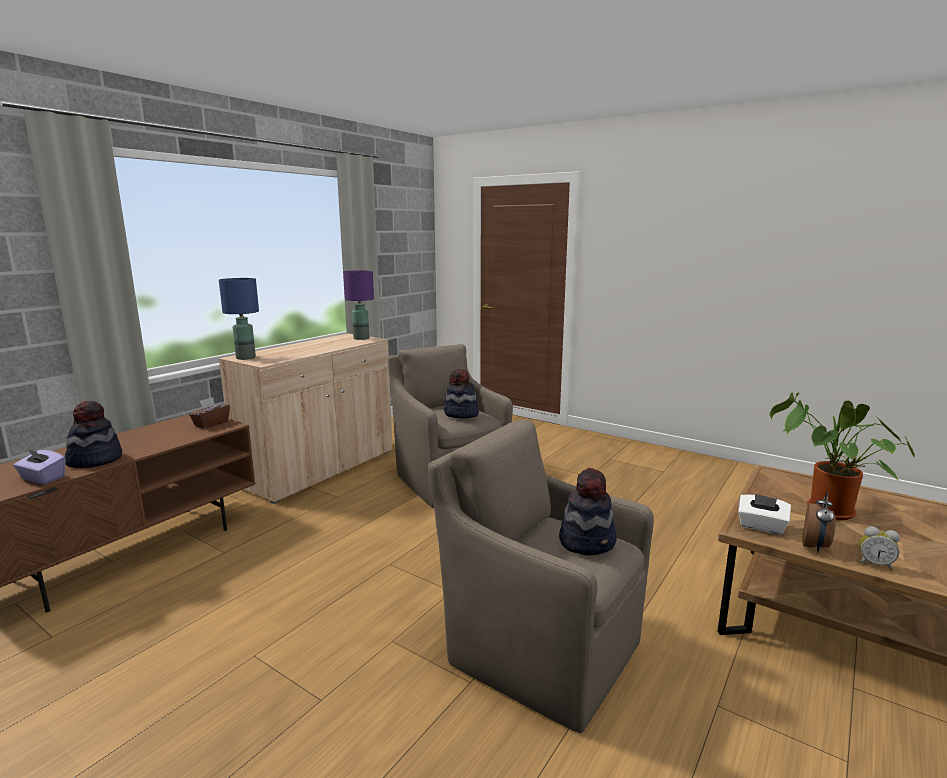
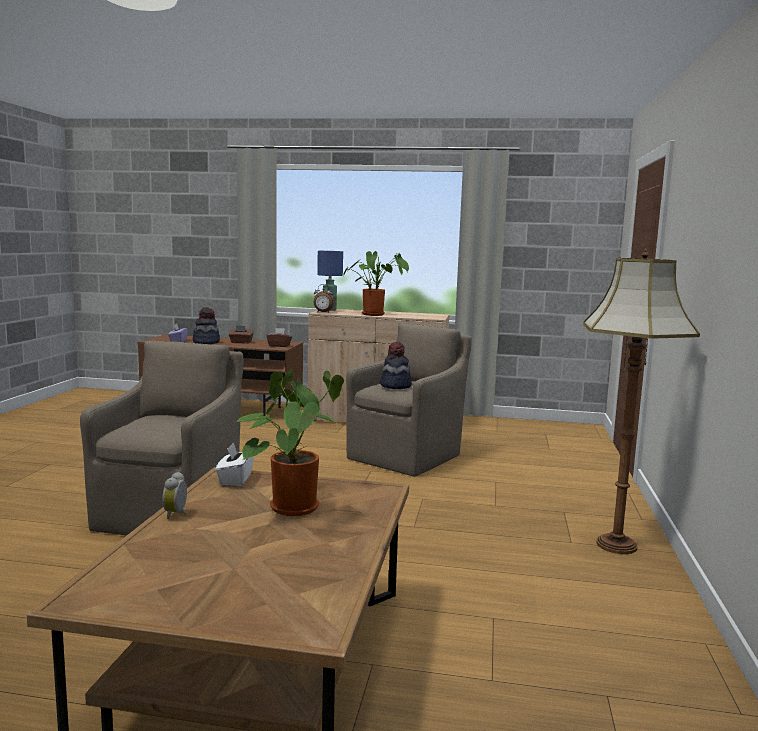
camera: 65 degrees right, 5 degrees down
purple table lamp [343,270,374,340] -> none
hat [559,468,617,556] -> none
alarm clock [803,492,836,553] -> alarm clock moved to [313,284,334,313]
none -> brown tissue box [229,325,254,344]
none -> potted plant [343,251,409,316]
none -> floor lamp [583,248,700,554]

